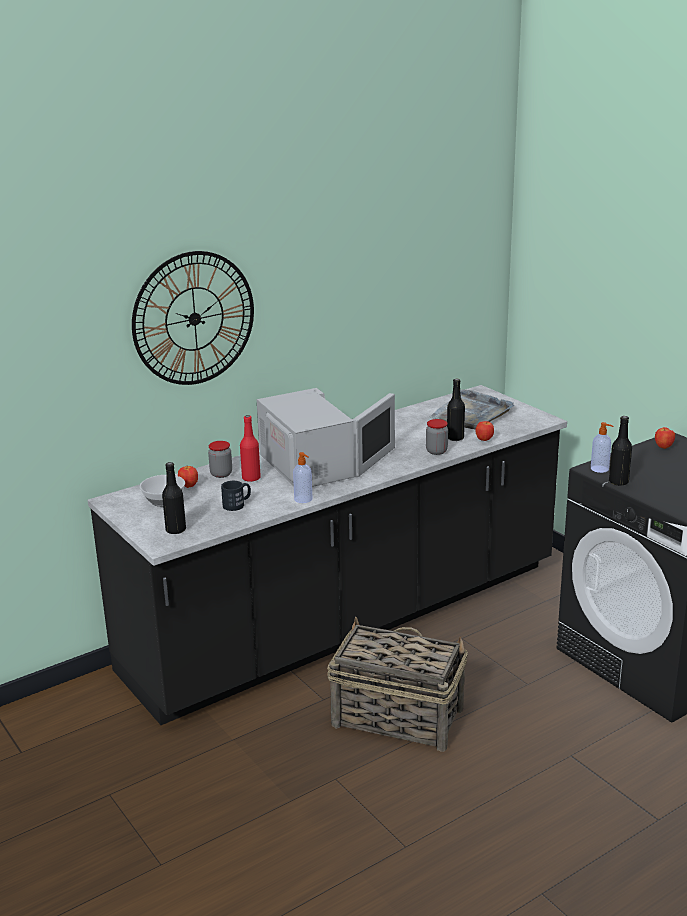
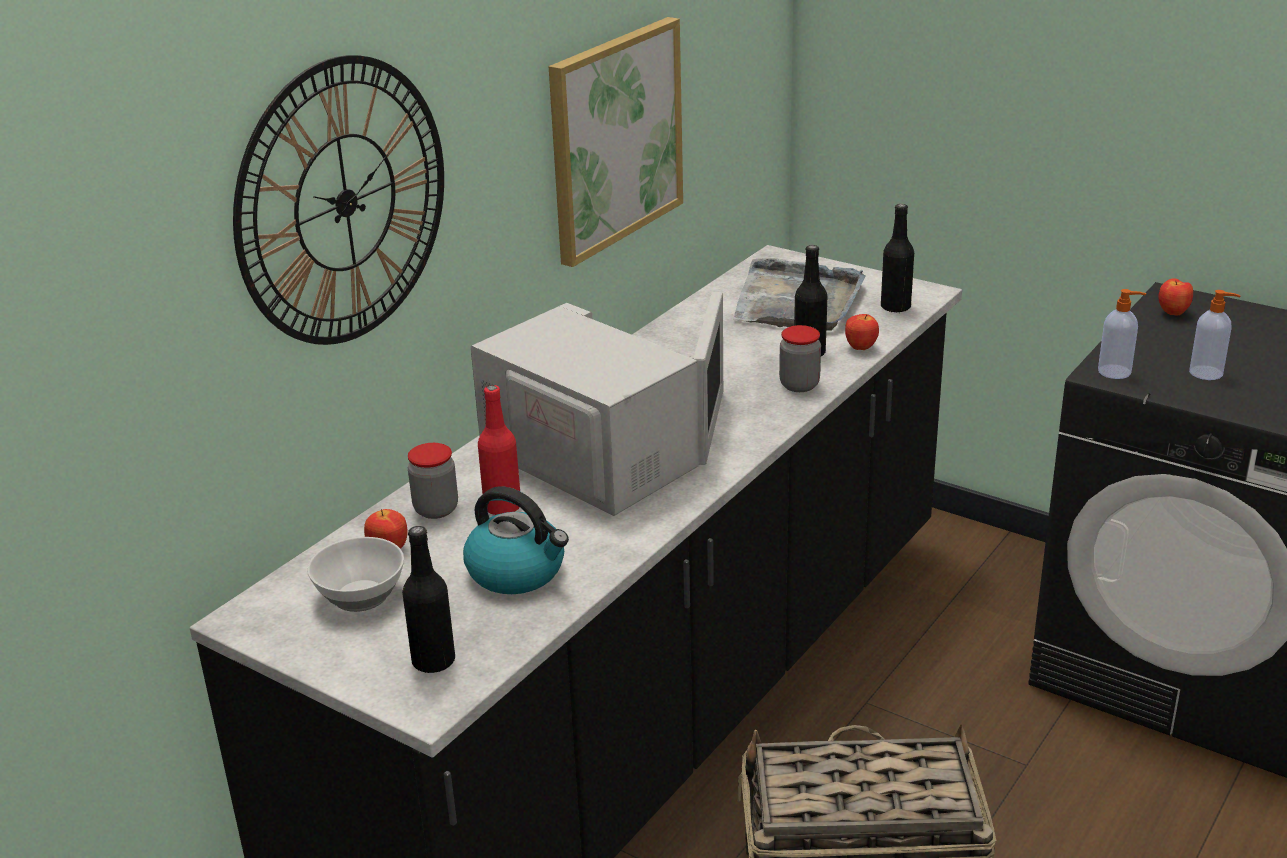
camera: 20 degrees left, 5 degrees up
black mug [221,481,251,511] -> kettle [463,486,569,594]
soap dispenser [293,452,312,503] -> soap dispenser moved to [1189,290,1241,380]
black bottle [609,416,632,486] -> black bottle moved to [881,204,914,313]
none -> picture [549,17,683,267]

